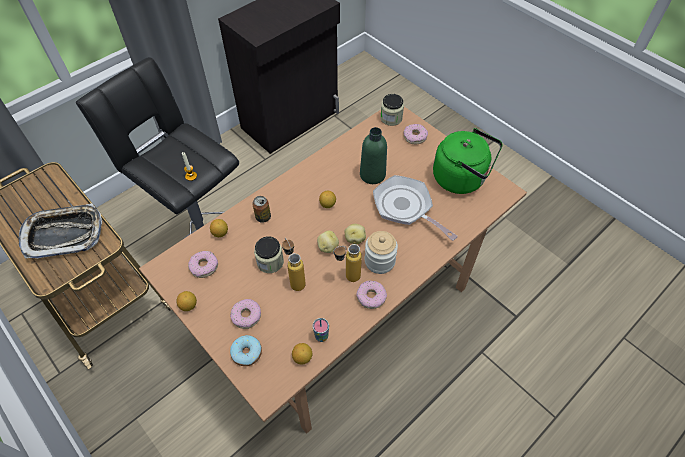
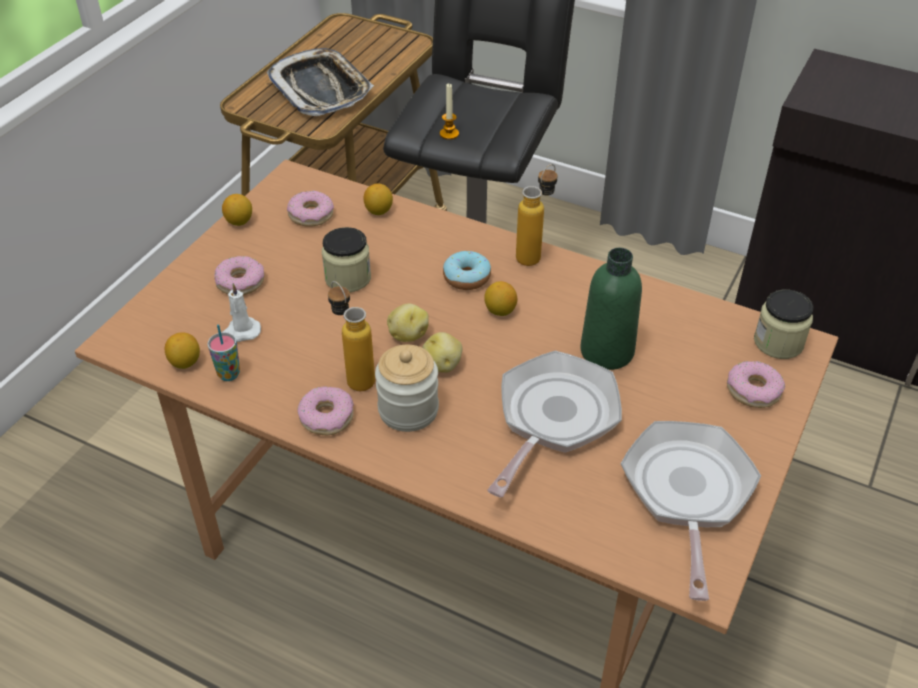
camera: 70 degrees right, 10 degrees down
donut [230,335,262,366] -> donut moved to [443,251,491,290]
can [252,196,271,223] -> none
bottle [282,238,306,291] -> bottle moved to [516,164,558,266]
green kettle [433,128,503,194] -> frying pan [621,421,761,601]
none -> white candle [222,283,261,342]

